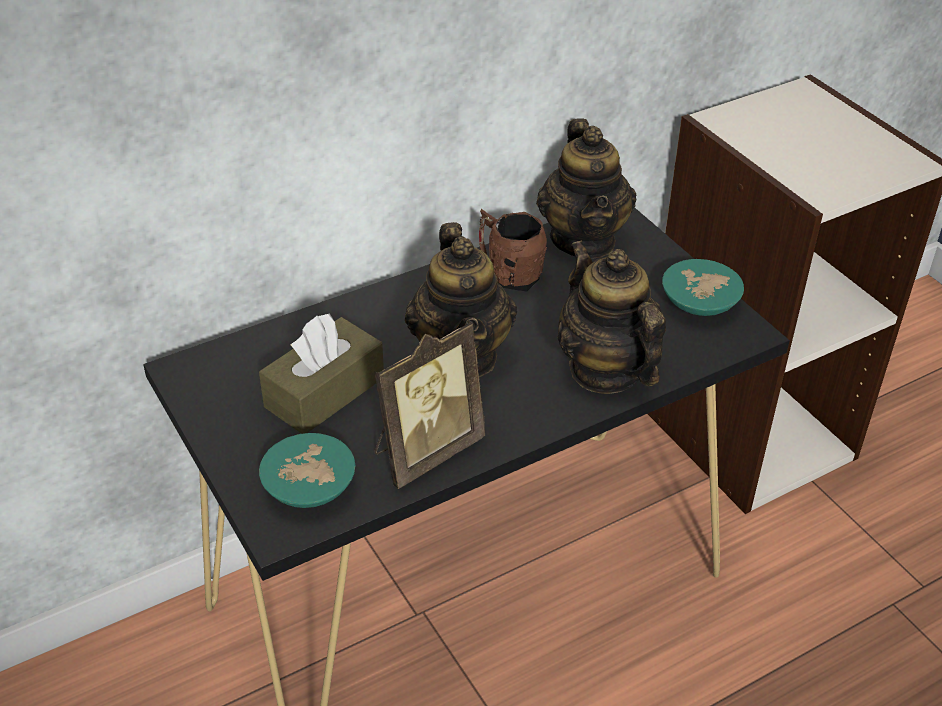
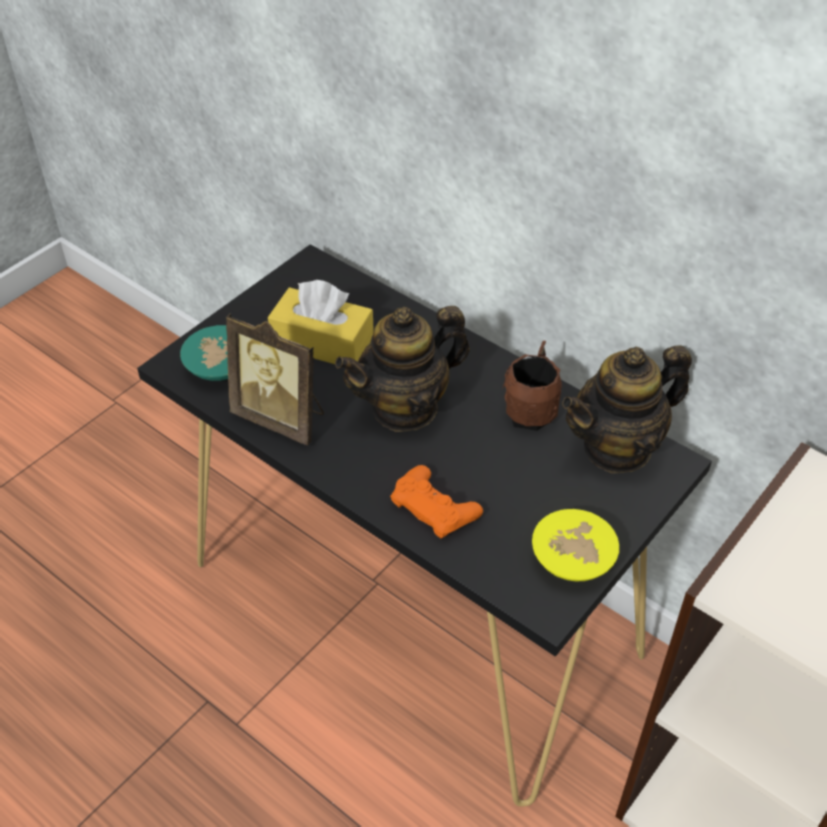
camera: 70 degrees right, 5 degrees up
brown tissue box [259,314,384,434] -> yellow tissue box [268,280,374,364]
teapot [558,240,666,394] -> orange game controller [390,465,483,538]
turquoise bowl [662,259,744,316] -> yellow bowl [532,509,619,581]

